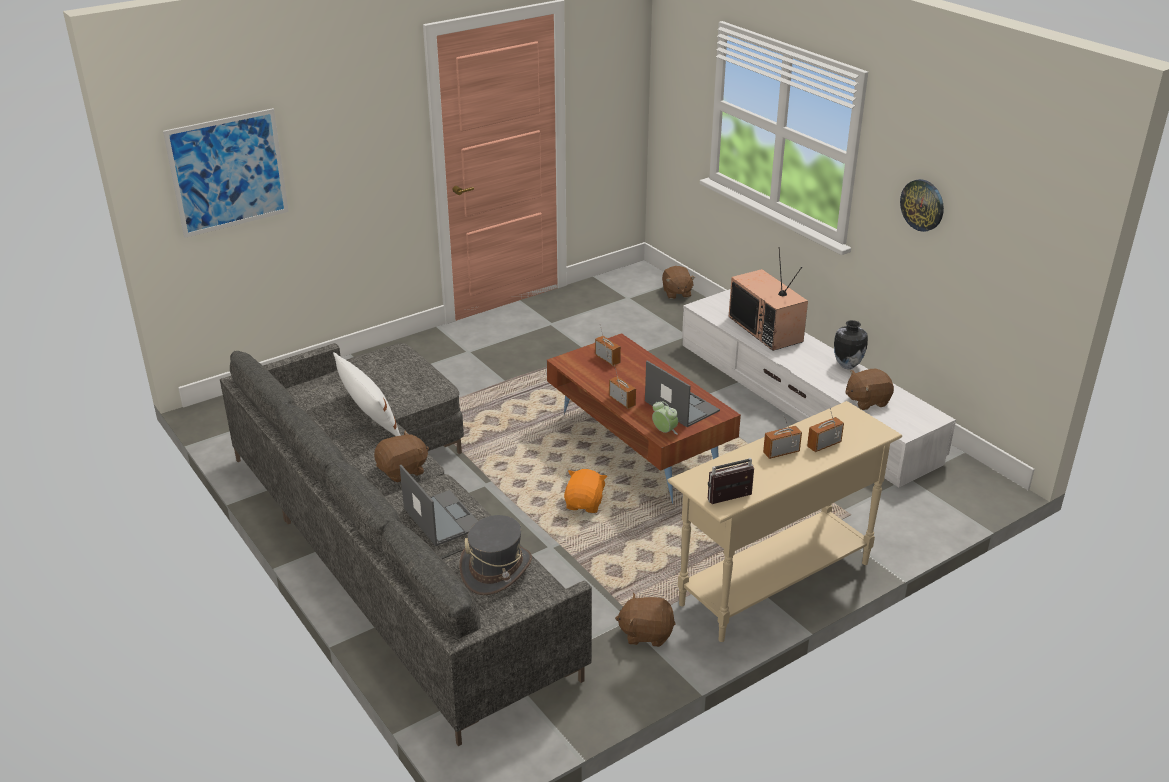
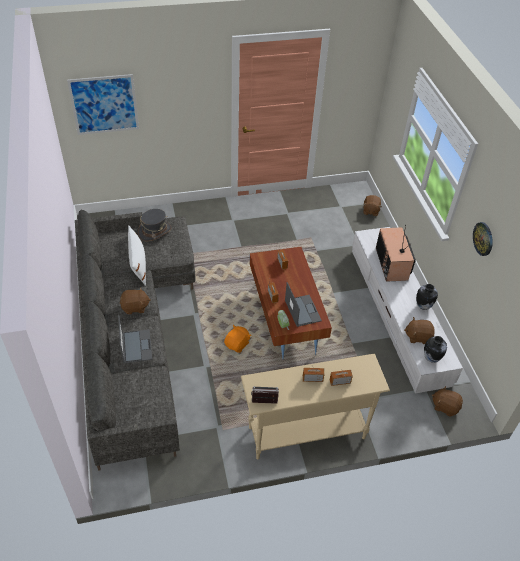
camera: 20 degrees right, 15 degrees up
grey hat [459,515,532,595] -> grey hat moved to [138,209,172,241]
brown plush toy [615,593,676,647] -> brown plush toy moved to [432,386,463,416]
none -> vase [424,336,447,363]

